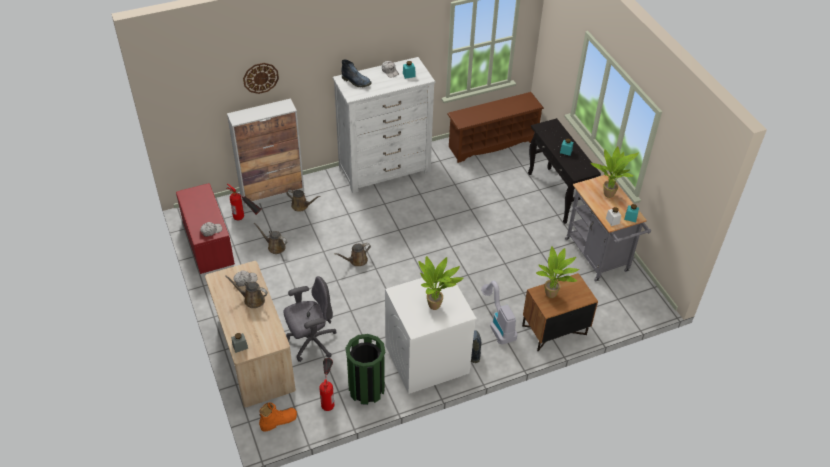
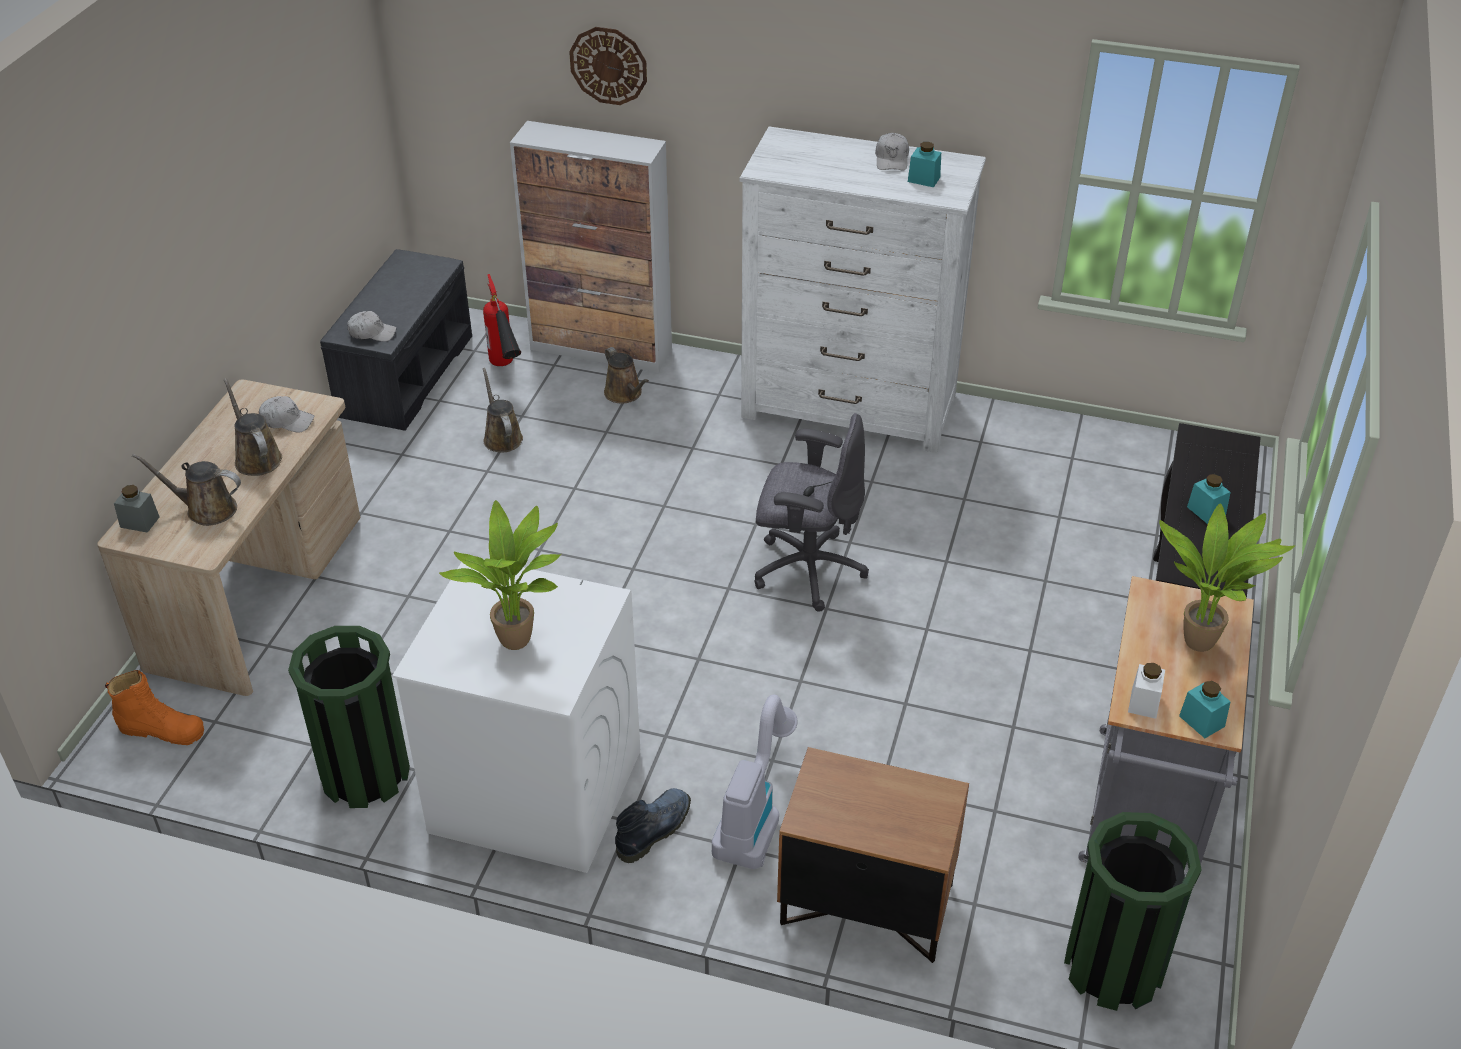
camera: 40 degrees right, 5 degrees down
red bench [176,183,235,274] -> grey bench [320,249,472,431]
grey office chair [283,276,337,362] -> grey office chair moved to [754,413,869,612]
fire extinguisher [319,358,334,411] -> none
brown watering can [335,243,371,266] -> brown watering can moved to [132,454,241,526]
boot [341,60,372,87] -> none
brown shoe rack [447,92,544,163] -> none
potted plant [536,246,579,298] -> none
none -> green trash can [1064,812,1202,1011]

